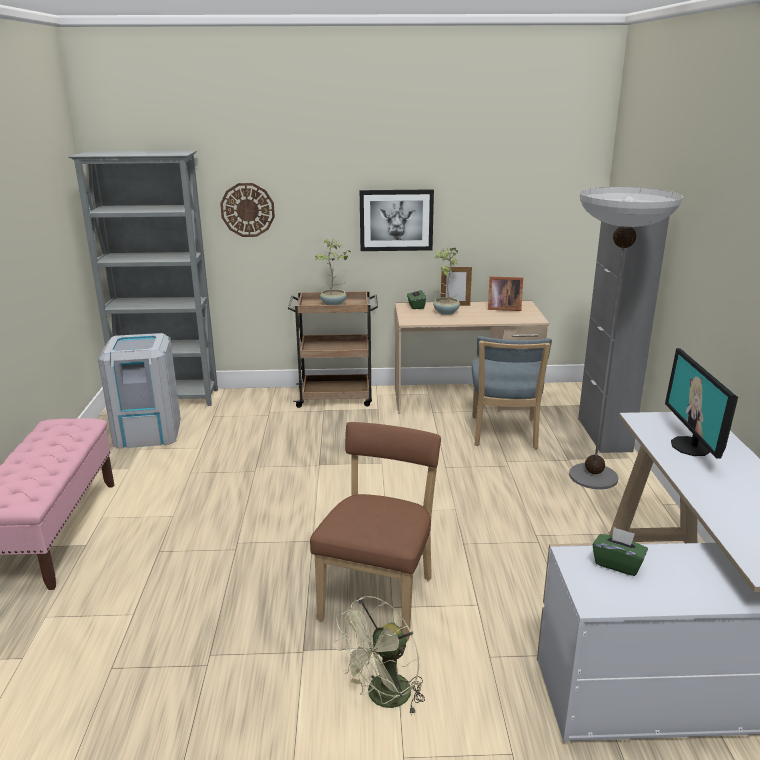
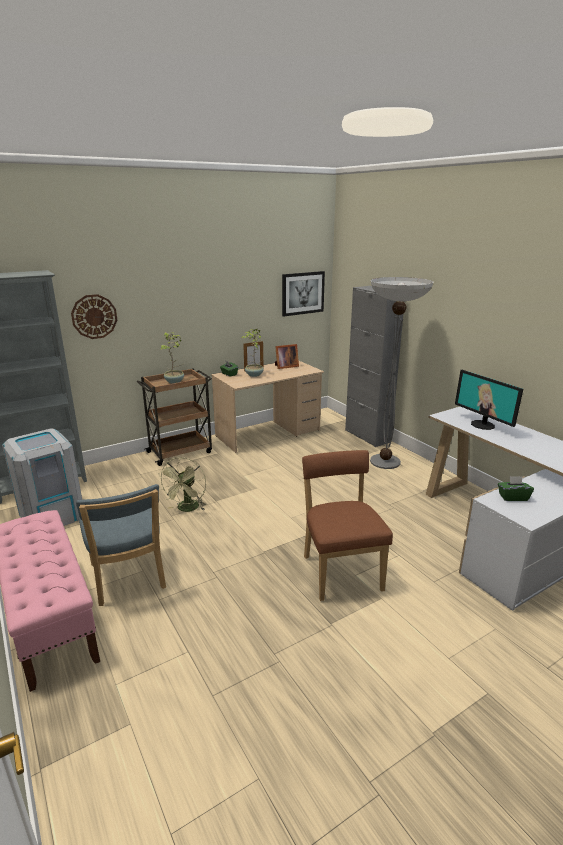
camera: 30 degrees left, 0 degrees up
green fan [333,596,425,716] -> green fan moved to [158,457,206,512]
picture [360,189,434,251] -> picture moved to [282,271,325,317]
blue chair [472,336,552,449] -> blue chair moved to [76,484,166,606]

